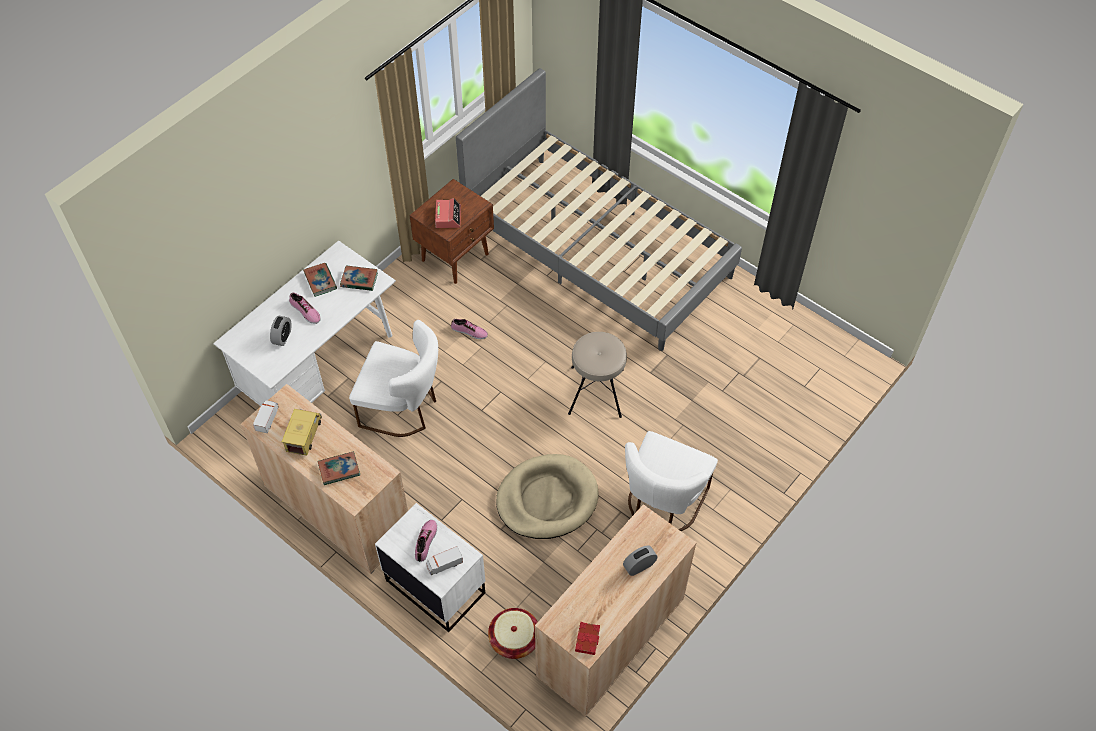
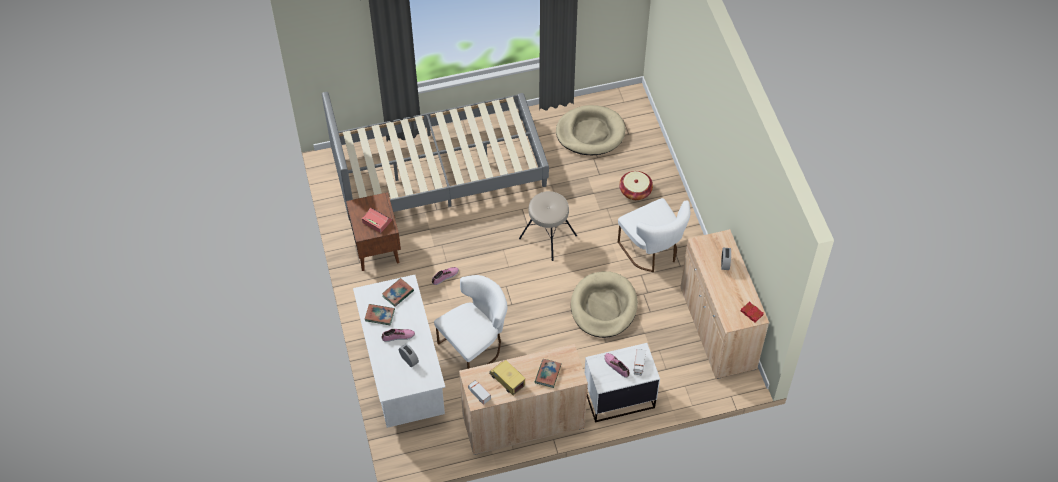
camera: 55 degrees left, 0 degrees up
basket [488,608,538,659] -> basket moved to [619,171,653,200]
none -> beige dog bed [556,105,626,155]

